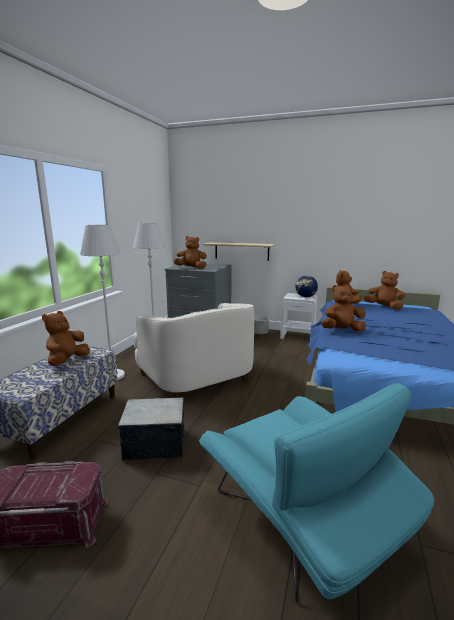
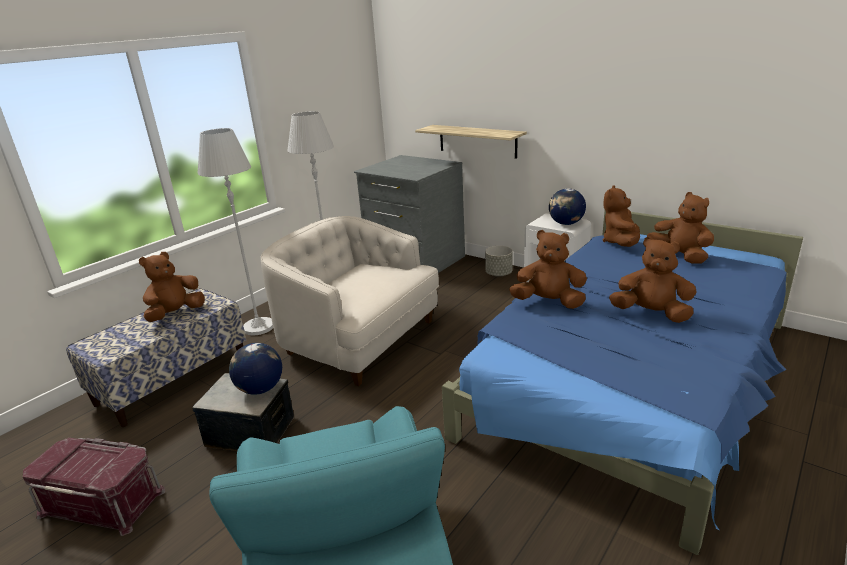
camera: 20 degrees right, 10 degrees up
white armchair [133,303,254,398] -> white armchair turned 135 degrees clockwise [261,216,439,386]
brown plush toy [174,236,207,269] -> brown plush toy moved to [609,237,697,323]
none -> globe [229,343,282,395]

